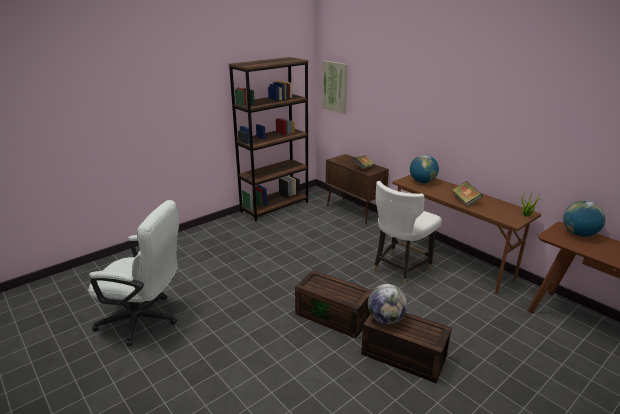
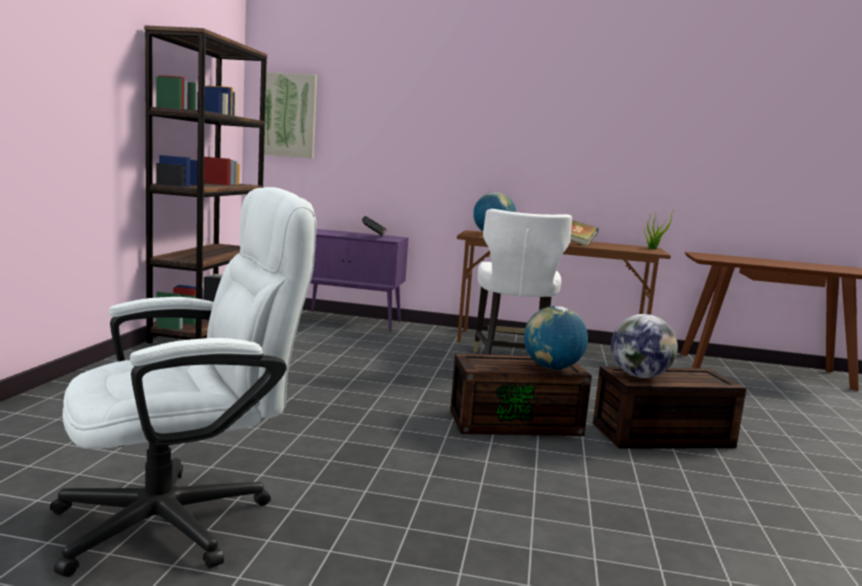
camera: 40 degrees left, 15 degrees down
brown cabinet [326,154,389,225] -> purple cabinet [310,229,408,331]
globe [563,201,605,237] -> globe moved to [524,306,588,369]

